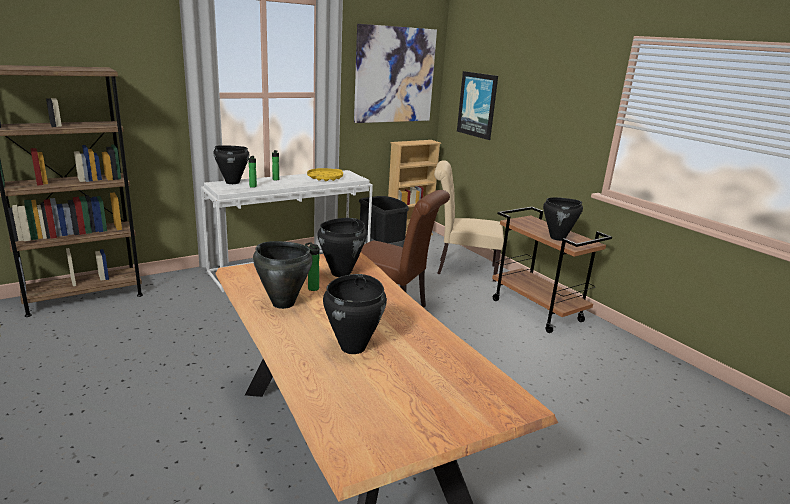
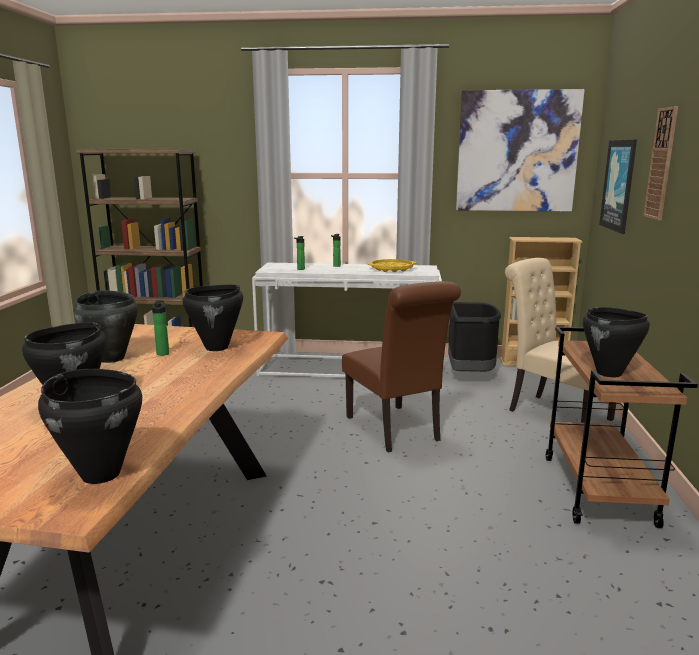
camera: 40 degrees right, 5 degrees down
black cooking pot [213,145,250,184] -> black cooking pot moved to [38,369,142,484]
none -> wall clock [643,106,678,220]

